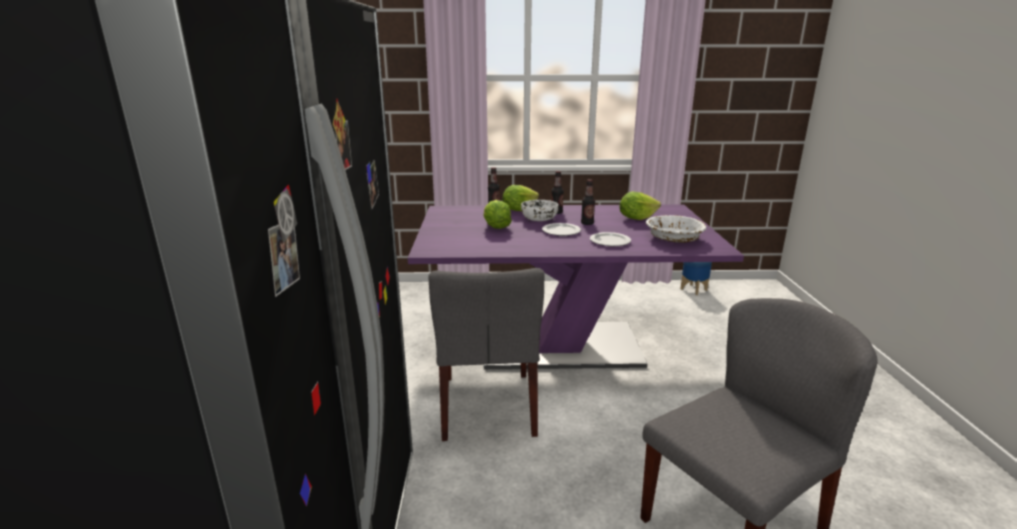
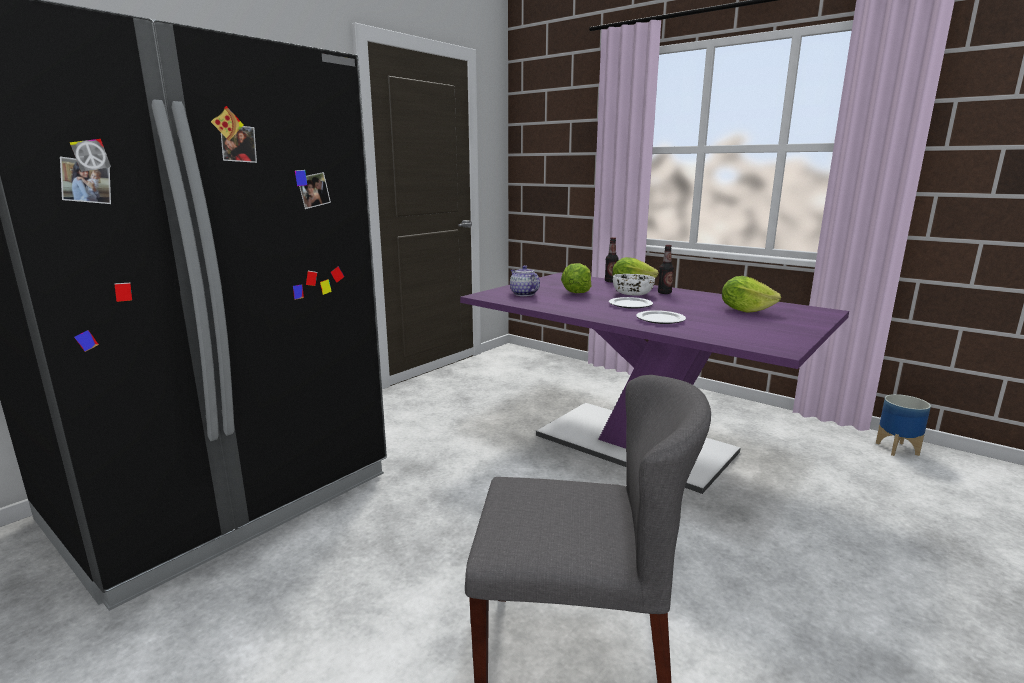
camera: 40 degrees right, 5 degrees down
grey chair [428,268,545,441] -> none
bottle [581,179,595,225] -> none
white bowl [646,215,706,243] -> none
none -> teapot [510,265,540,296]

